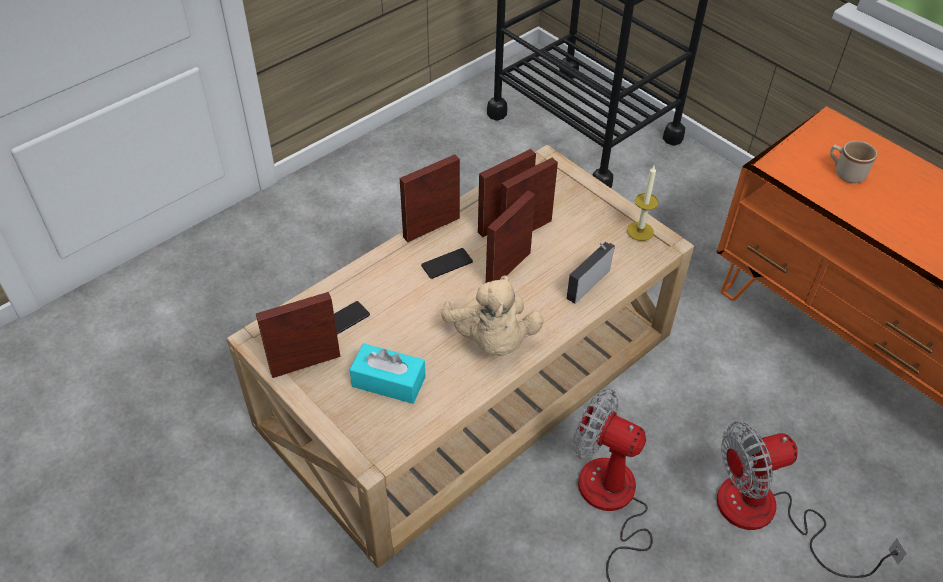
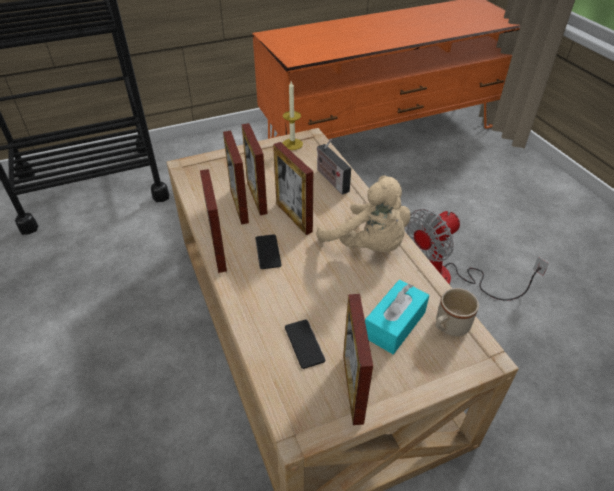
camera: 70 degrees left, 5 degrees down
beige plush toy [441,276,544,356] -> beige plush toy turned 45 degrees clockwise [317,175,411,252]
fan [717,422,907,578] -> none
beige mug [830,141,877,183] -> beige mug moved to [436,288,479,336]

